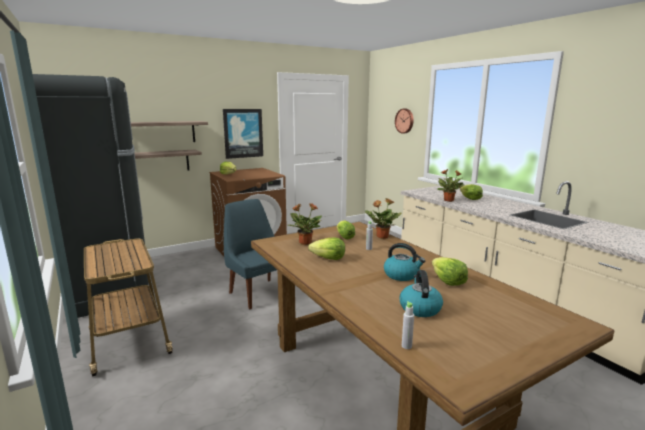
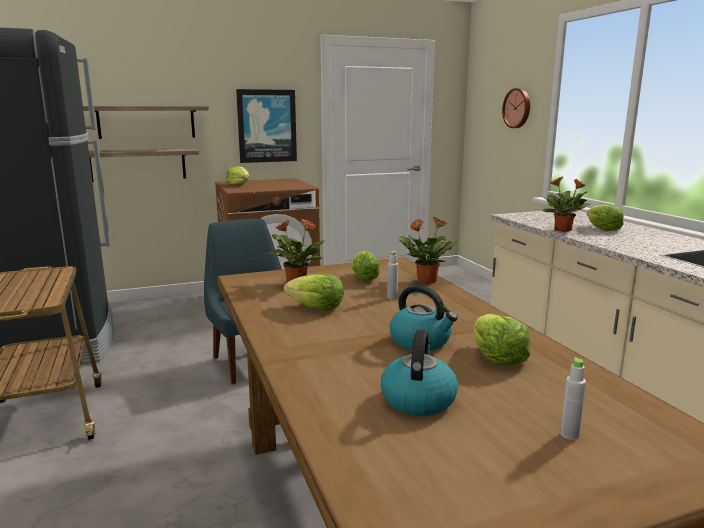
camera: 10 degrees right, 0 degrees up
grey bottle [402,301,414,349] -> grey bottle moved to [560,357,586,440]

